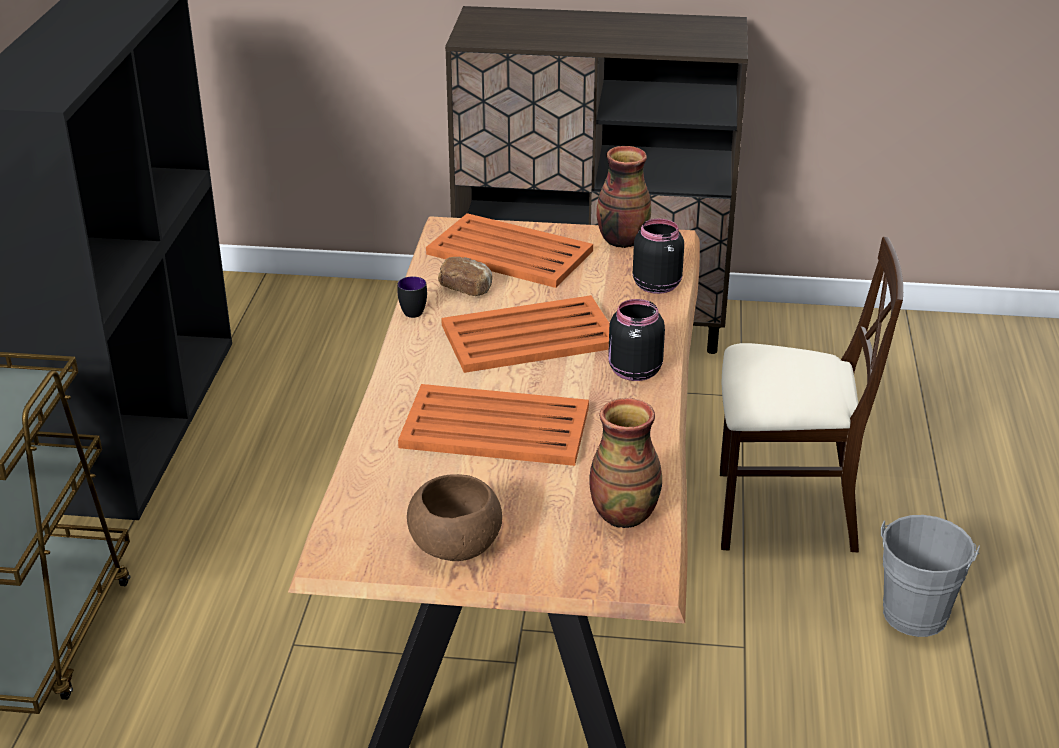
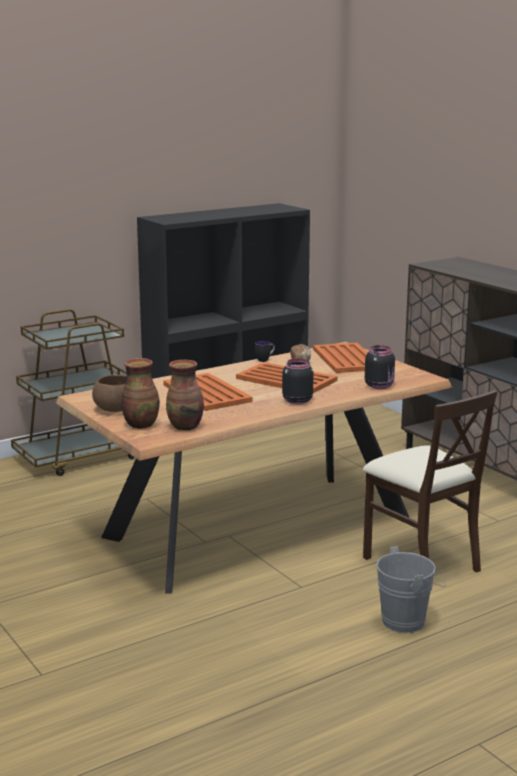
camera: 50 degrees right, 15 degrees down
vase [596,146,651,248] -> vase moved to [122,358,160,429]

